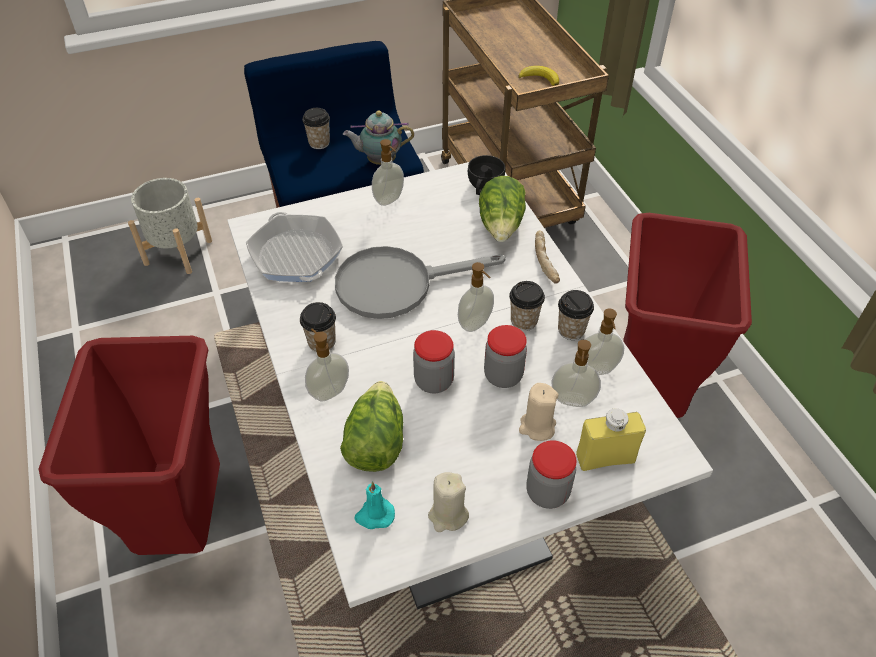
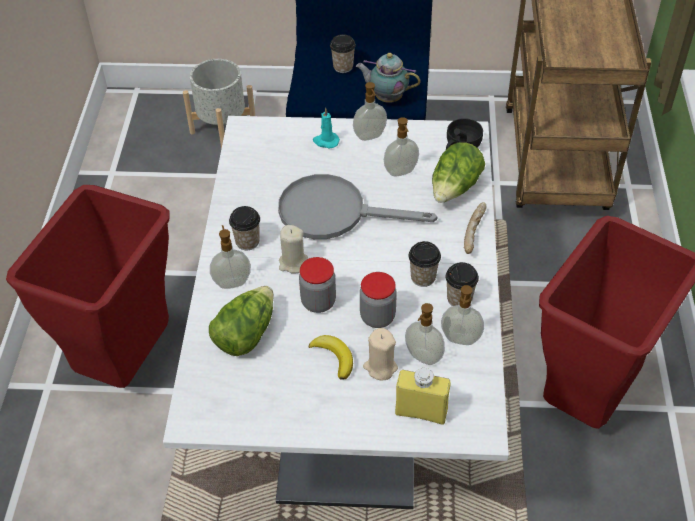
camera: 25 degrees right, 0 degrees up
frying pan [246,212,343,282] -> none
turquoise candle [354,481,395,529] -> turquoise candle moved to [313,108,340,149]
beige candle [428,472,469,532] -> beige candle moved to [279,225,308,274]
soap dispenser [458,262,494,332] -> soap dispenser moved to [384,117,419,177]
banana [518,66,559,86] -> banana moved to [309,335,353,380]
jar [526,440,577,509] -> none

